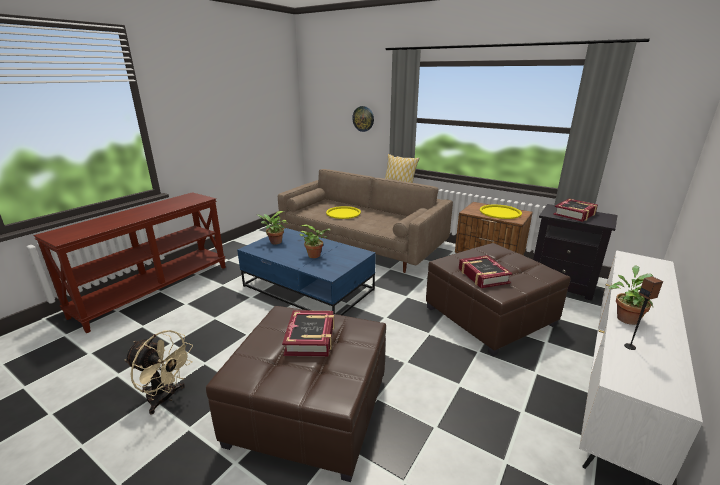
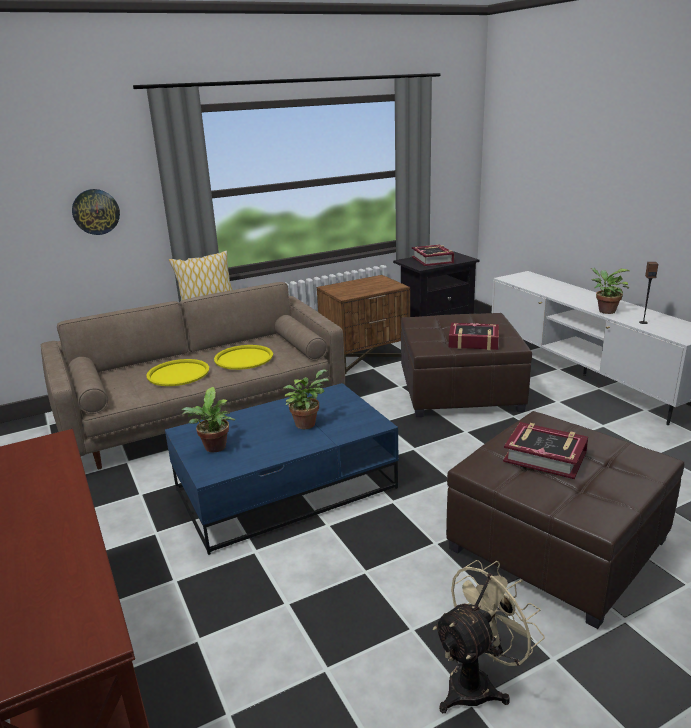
camera: 60 degrees left, 0 degrees up
yellow tray [480,205,522,219] -> yellow tray moved to [214,345,273,370]

